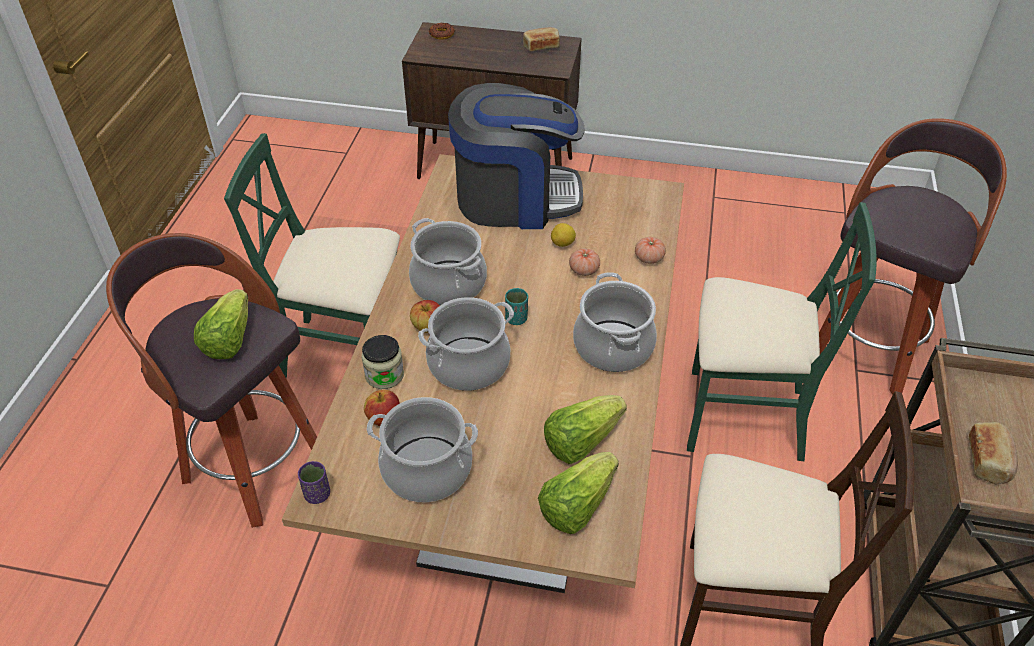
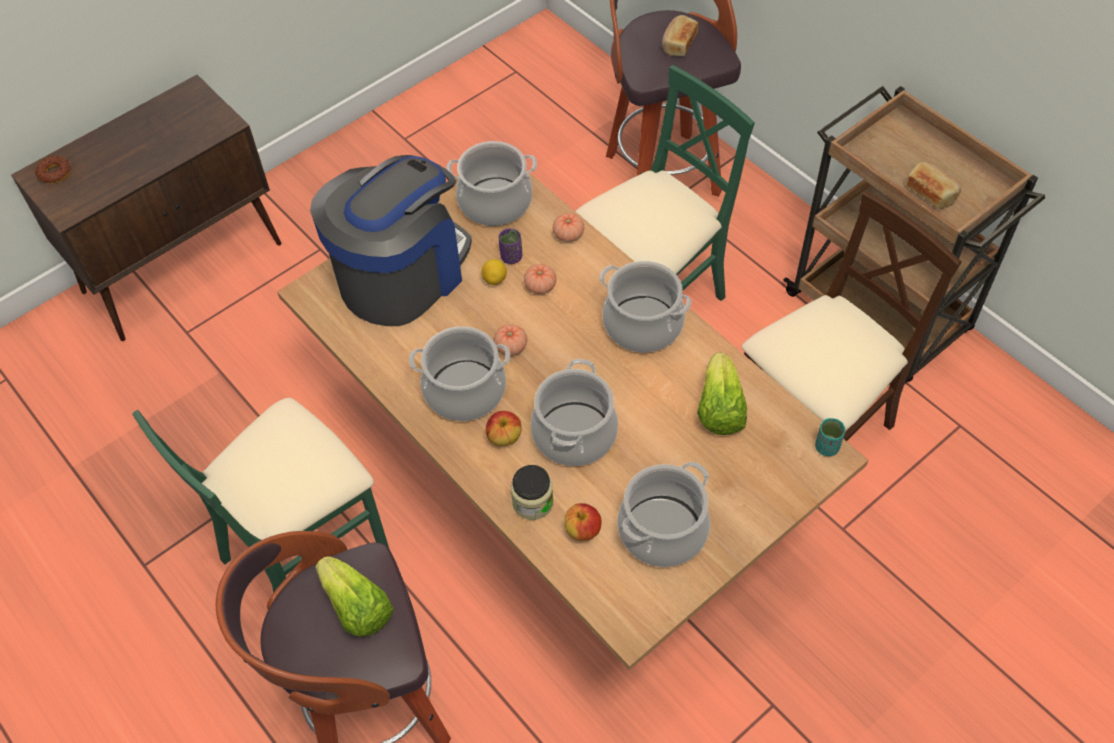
camera: 50 degrees left, 10 degrees up
purple cup [298,461,330,504] -> purple cup moved to [498,228,522,264]
turquoise cup [505,288,528,325] -> turquoise cup moved to [815,418,845,456]
bread [523,27,560,51] -> bread moved to [662,15,698,56]
lettuce [538,452,619,534] -> none
none -> cooking pot [446,141,537,226]
none -> tomato [493,324,527,356]

